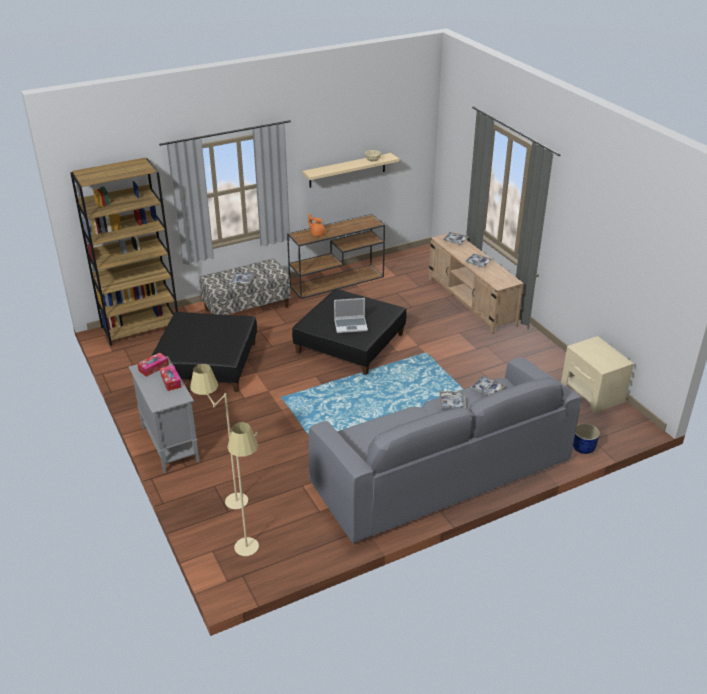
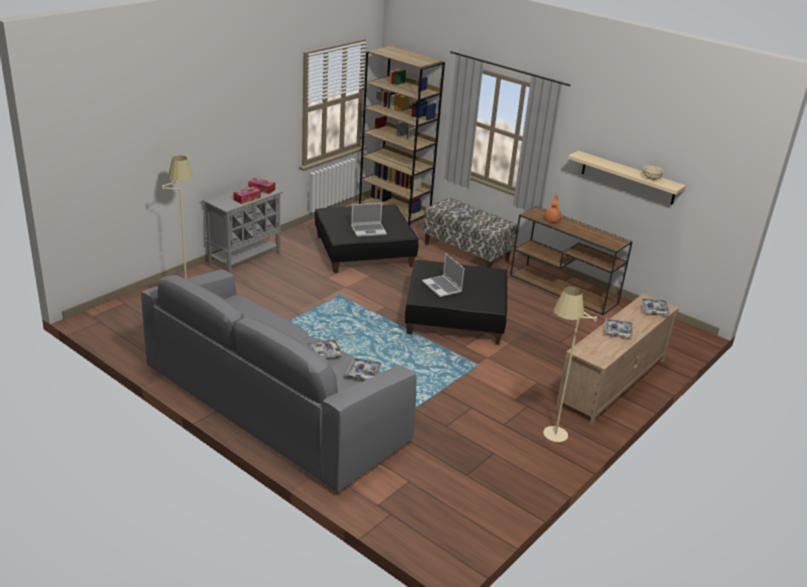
camera: 65 degrees right, 5 degrees down
beige floor lamp [228,422,259,556] -> beige floor lamp moved to [543,287,597,442]
beige nightstand [561,336,634,413] -> none
blue planter [573,423,600,454] -> none
none -> laptop [351,203,387,237]

